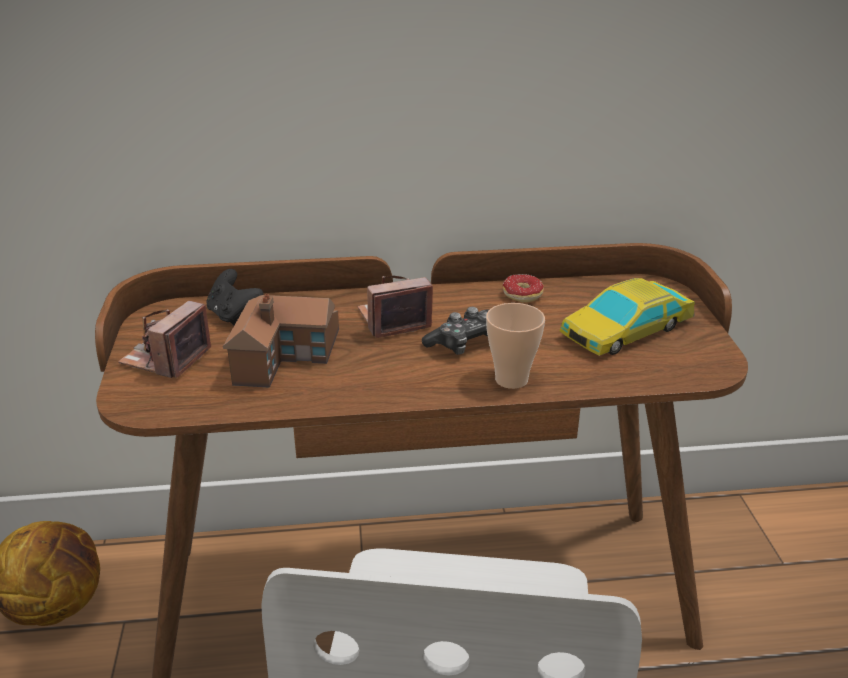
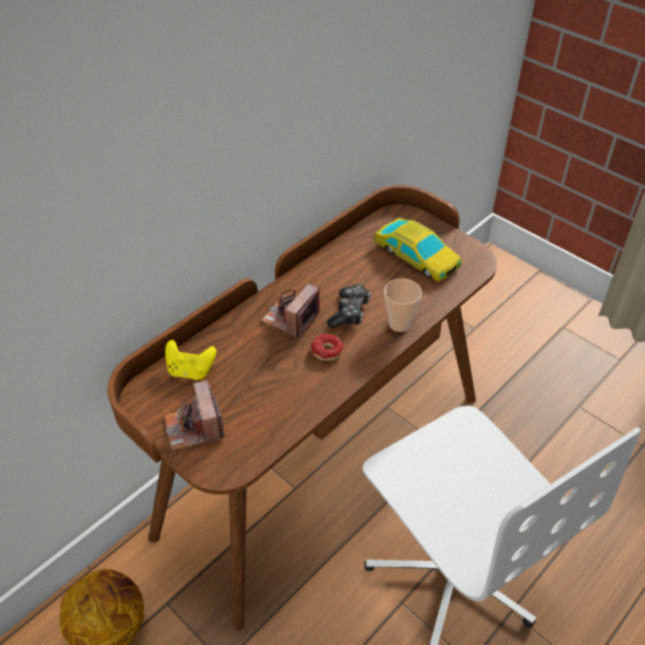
camera: 40 degrees left, 15 degrees up
black game controller [206,269,264,326] -> yellow game controller [165,340,216,380]
toy house [223,294,339,388] -> none
donut [503,274,544,302] -> donut moved to [311,334,343,361]
toy car [560,278,695,356] -> toy car turned 60 degrees counterclockwise [374,218,462,282]

